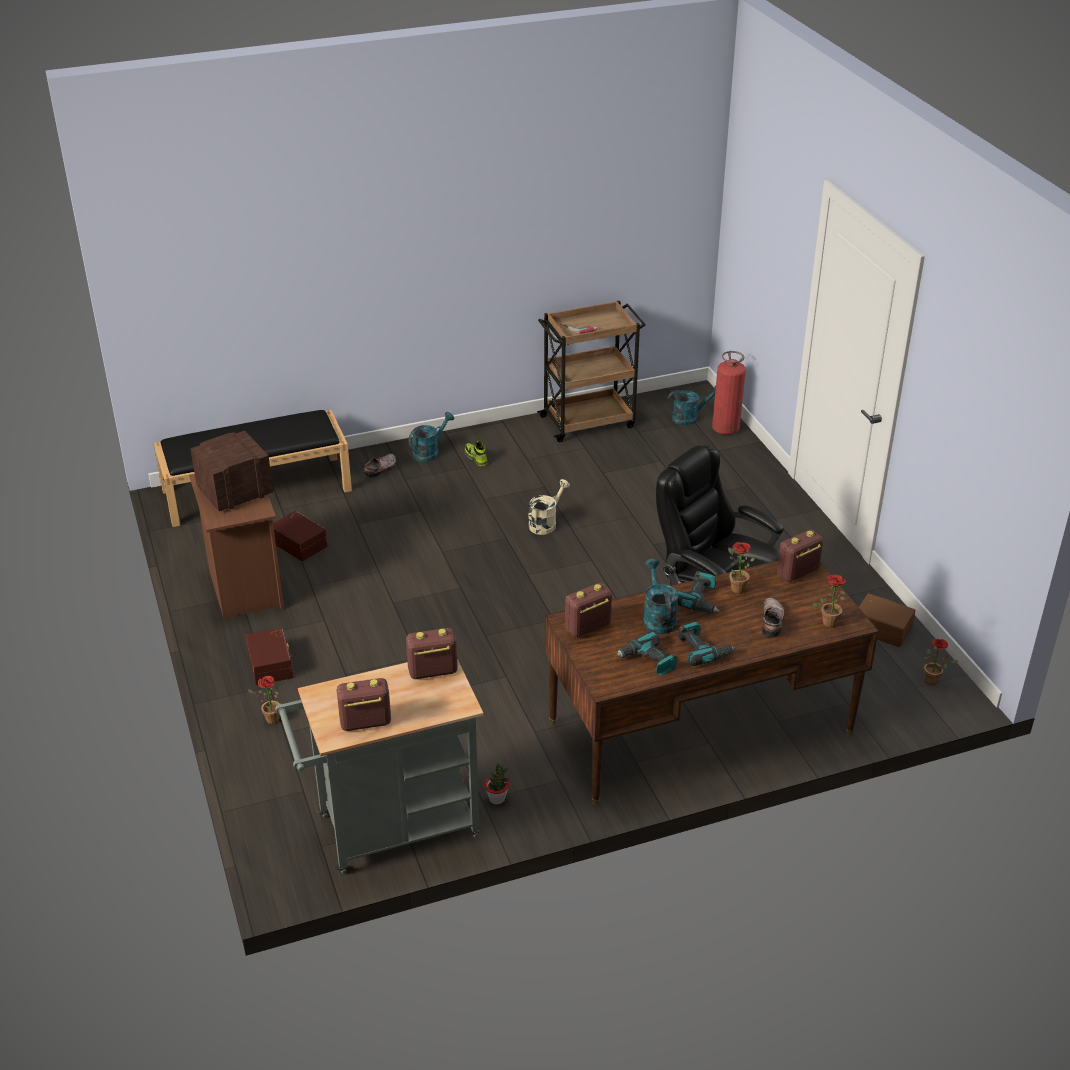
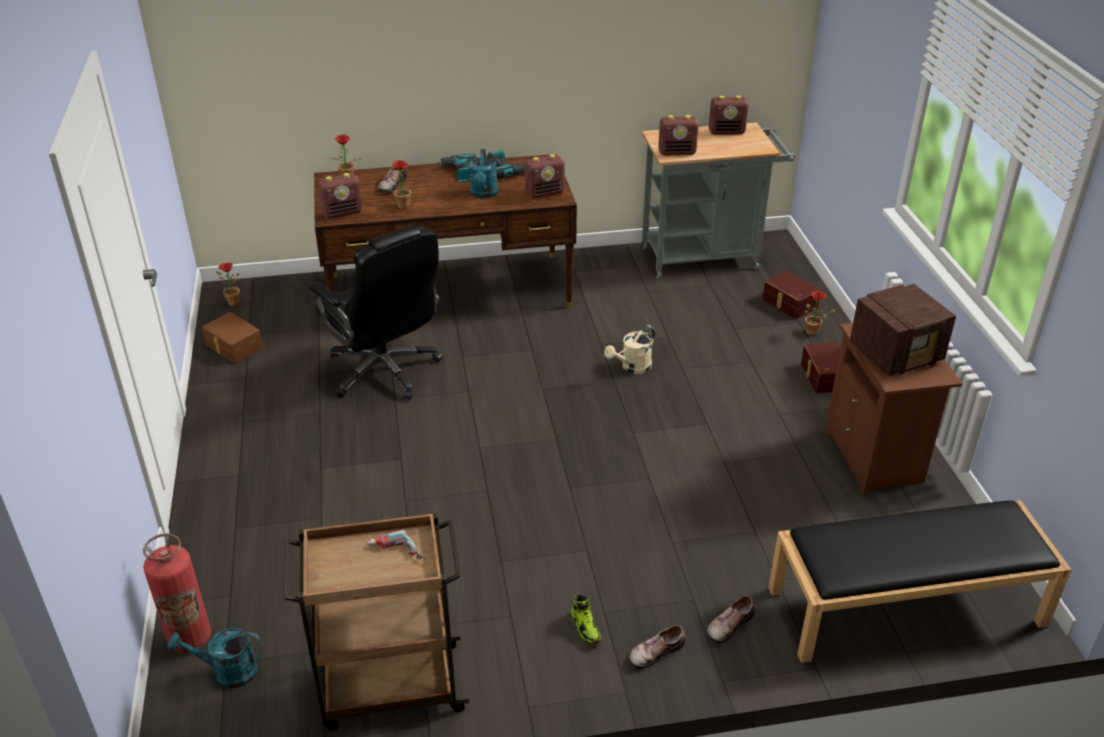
camera: 170 degrees left, 0 degrees up
brown storage box [273,511,327,561] -> brown storage box moved to [762,271,821,319]
turquoise watering can [409,412,454,462] -> shoe [629,625,685,669]
potted plant [484,763,509,804] -> none
beige watering can [528,479,570,535] -> beige watering can moved to [604,325,655,374]
power drill [677,571,720,614] -> none

